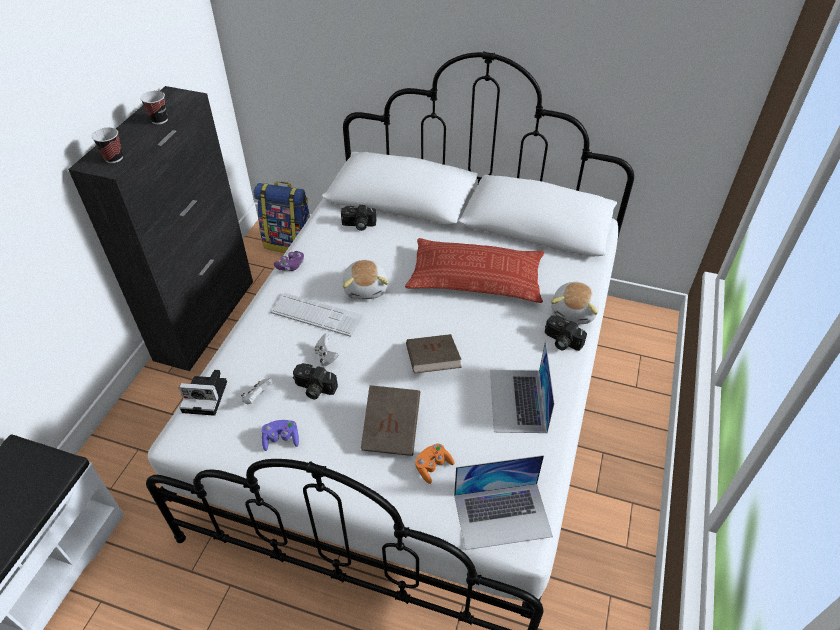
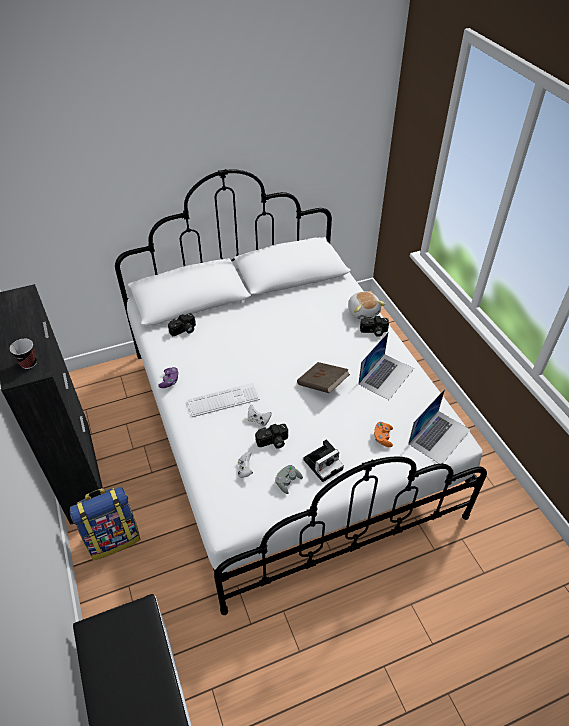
camera: 40 degrees left, 0 degrees up
cup [140,91,168,124] -> none
camera [179,370,227,416] -> camera moved to [303,440,344,482]
backpack [254,181,310,253] -> backpack moved to [70,487,140,560]
purple game controller [262,420,299,451] -> grey game controller [275,465,303,494]
plush toy [343,260,388,300] -> none
brown book [361,385,420,456] -> none
pillow [405,238,544,303] -> none
laptop [490,340,554,433] -> laptop turned 105 degrees counterclockwise [358,332,414,400]

